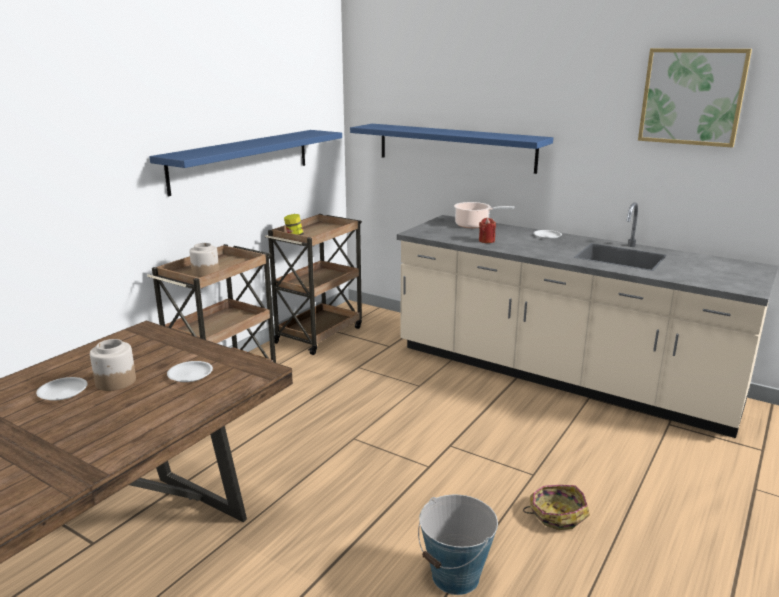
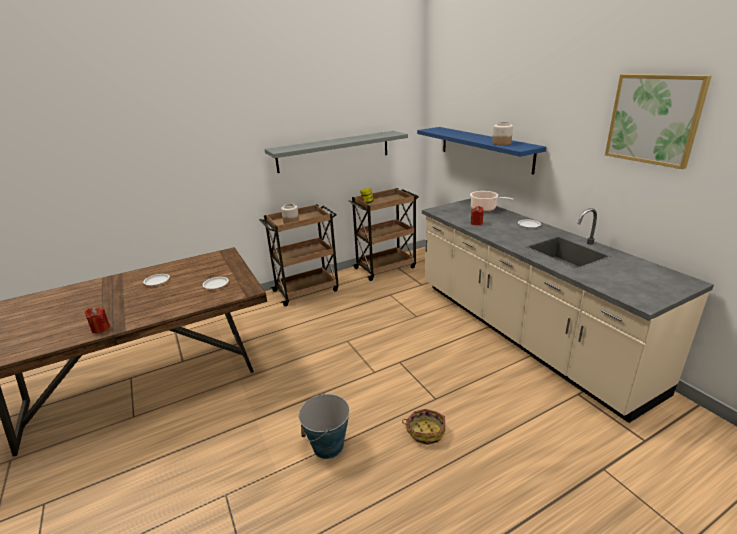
camera: 30 degrees right, 5 degrees up
jar [90,339,136,391] -> jar moved to [492,122,513,145]
blue shelf [149,130,342,196] -> grey shelf [265,131,408,173]
none -> red candle [85,307,110,333]

